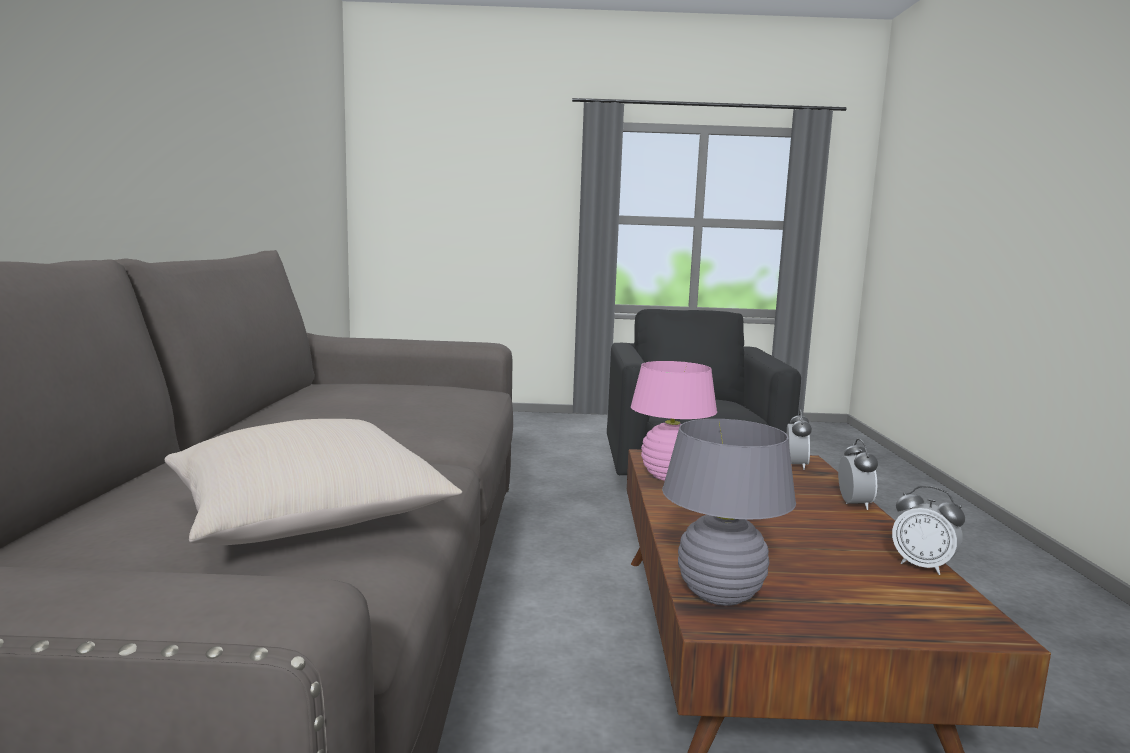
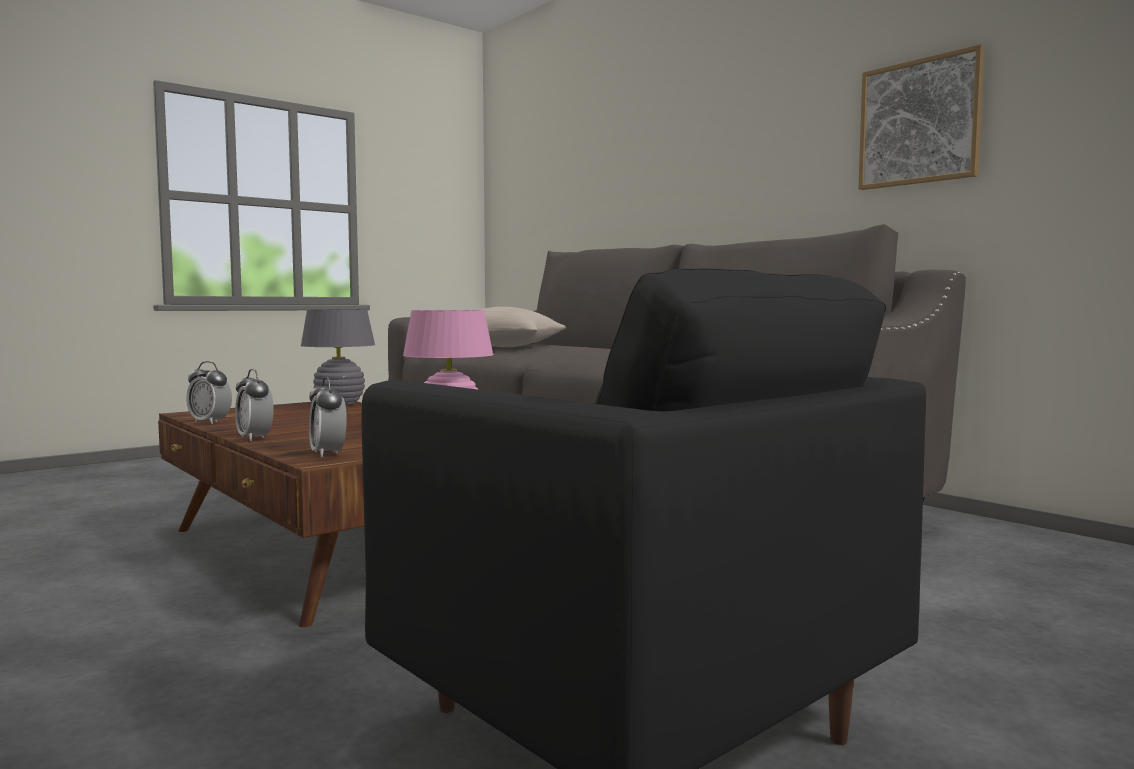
camera: 140 degrees right, 5 degrees down
alarm clock [892,486,965,575] -> alarm clock turned 150 degrees counterclockwise [186,361,232,424]
none -> picture [858,44,985,190]

